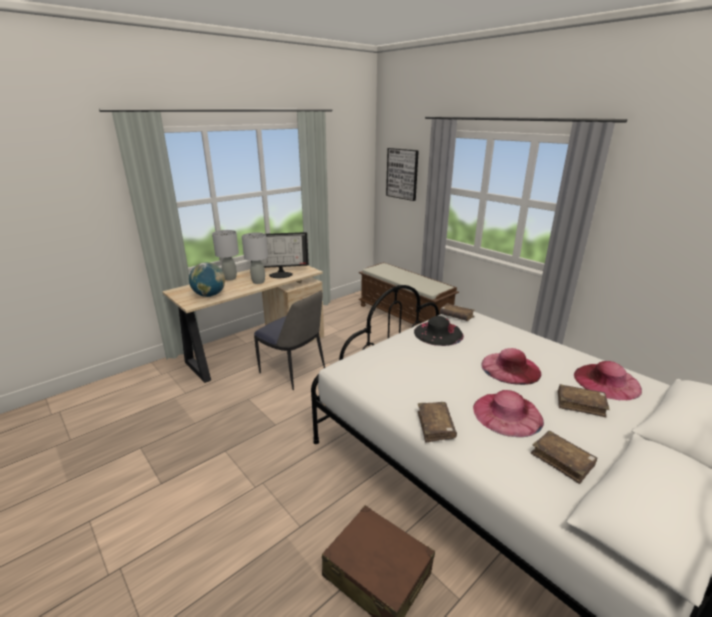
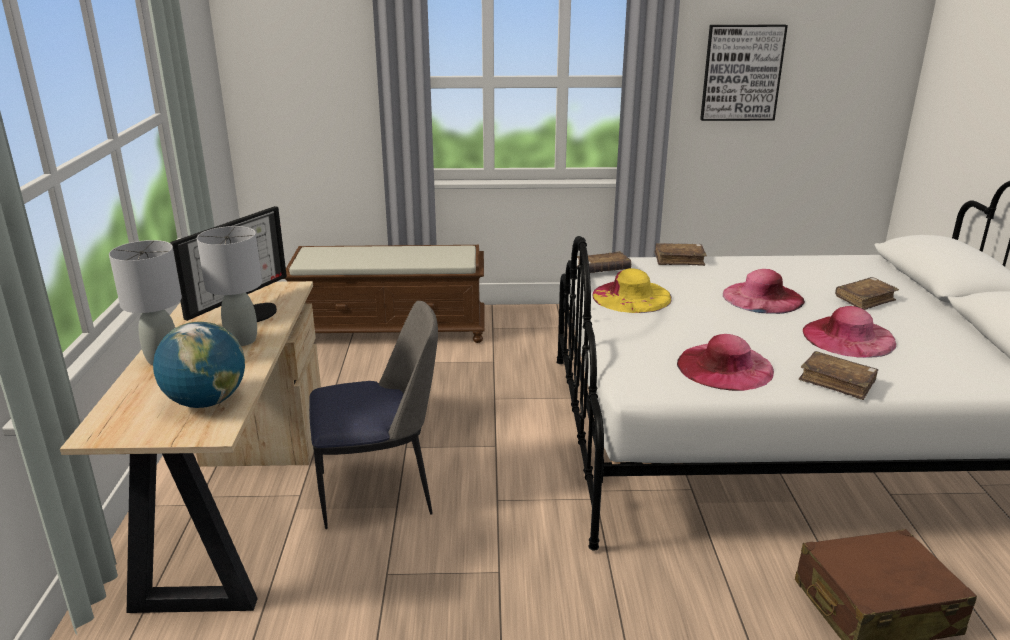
camera: 50 degrees left, 0 degrees up
picture [386,148,419,201] -> picture moved to [700,25,788,121]
black hat [414,316,464,346] -> yellow hat [592,268,672,313]
brown book [531,431,598,484] -> brown book moved to [655,243,707,266]
pink hat [574,361,642,400] -> pink hat moved to [677,334,774,391]

